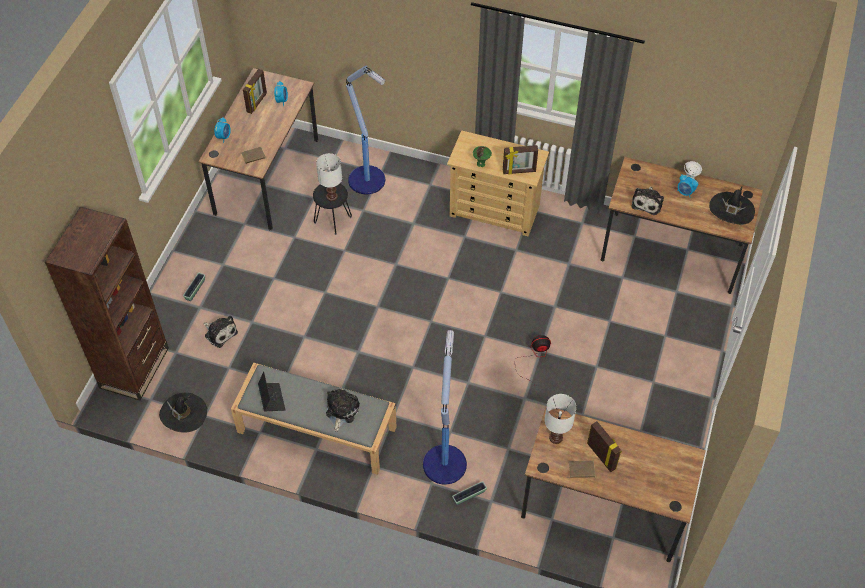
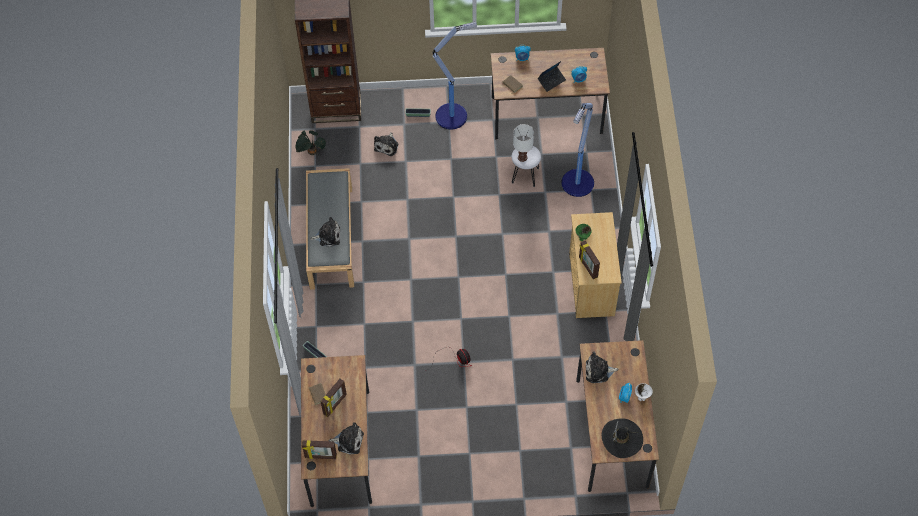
camera: 70 degrees right, 5 degrees up
black hat [159,392,207,433] -> potted plant [296,130,326,155]
picture frame [243,69,267,114] -> picture frame moved to [302,440,337,459]
laptop [258,371,285,411] -> laptop moved to [538,61,566,92]
black stool [313,184,352,235] -> white stool [512,146,541,187]
floor lamp [423,330,467,485] -> floor lamp moved to [433,22,477,130]
white table lamp [544,394,576,444] -> none
none -> plush toy [329,422,364,454]

